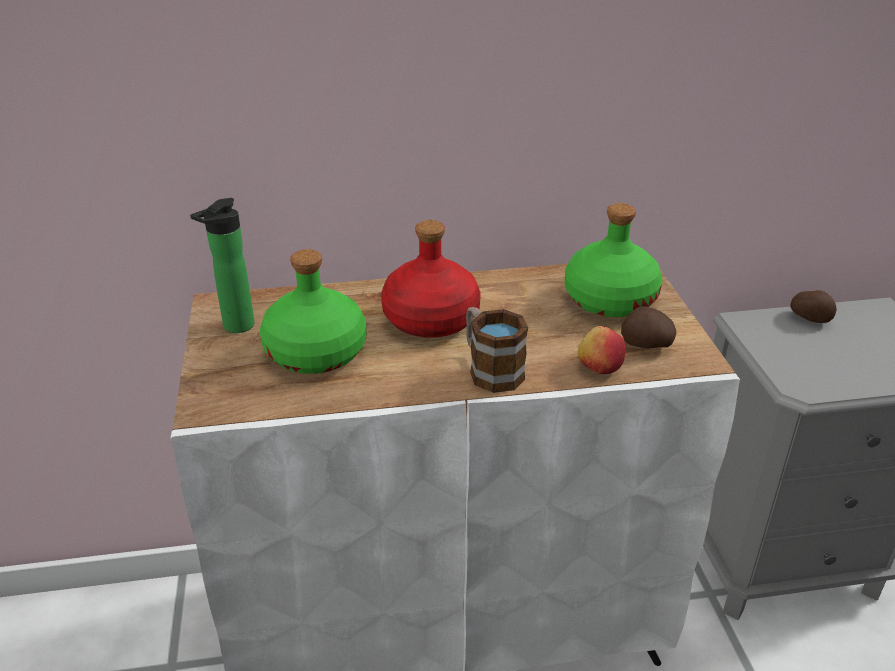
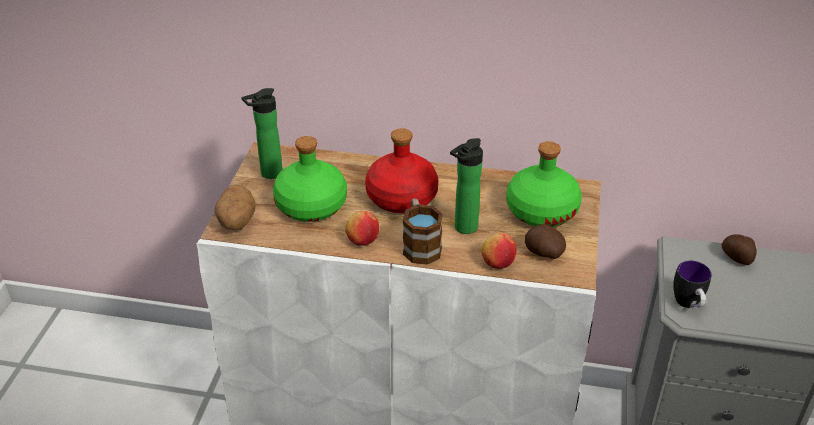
camera: 20 degrees right, 5 degrees up
none -> potato [215,184,256,230]
none -> apple [345,210,379,246]
none -> bottle [450,138,483,234]
none -> mug [673,261,712,308]

